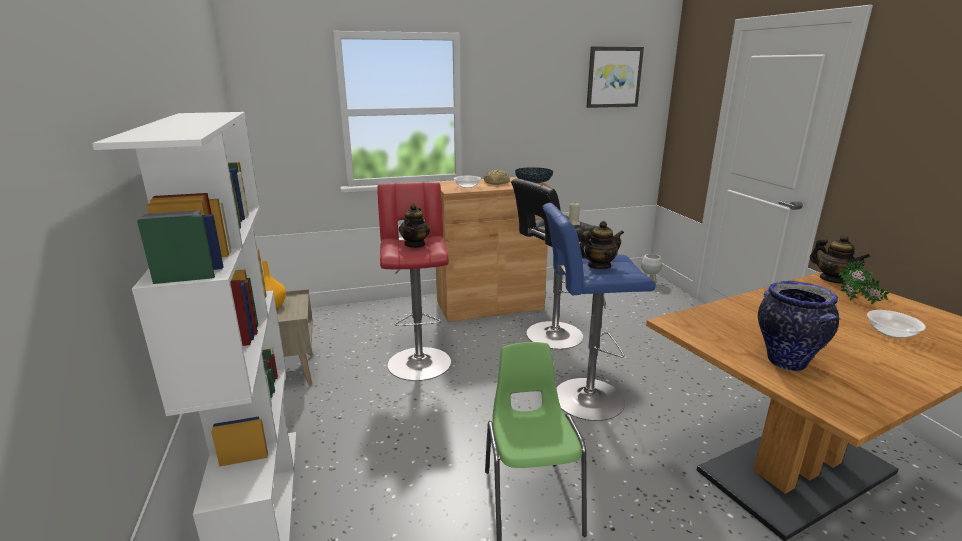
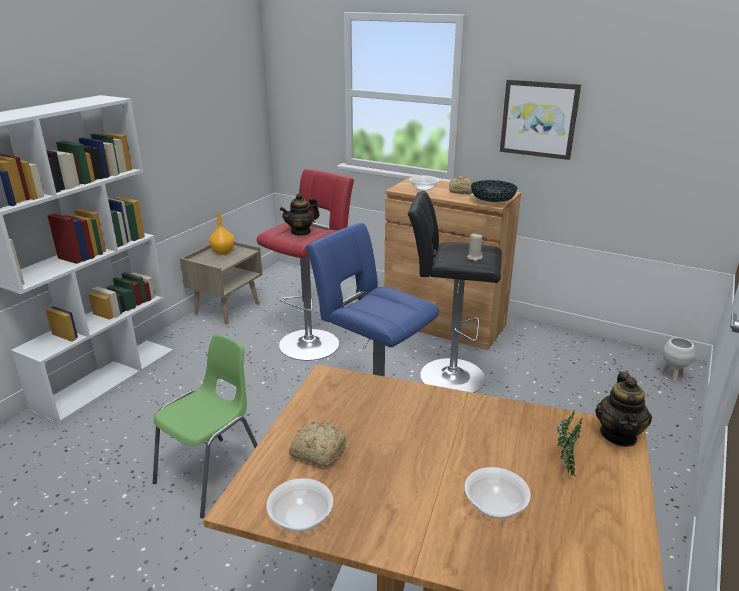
camera: 45 degrees right, 5 degrees up
teapot [580,221,624,269] -> none
picture [586,46,644,108] -> picture moved to [500,80,581,160]
vase [758,281,839,371] -> bread [289,422,346,467]
none -> bowl [266,478,333,532]

